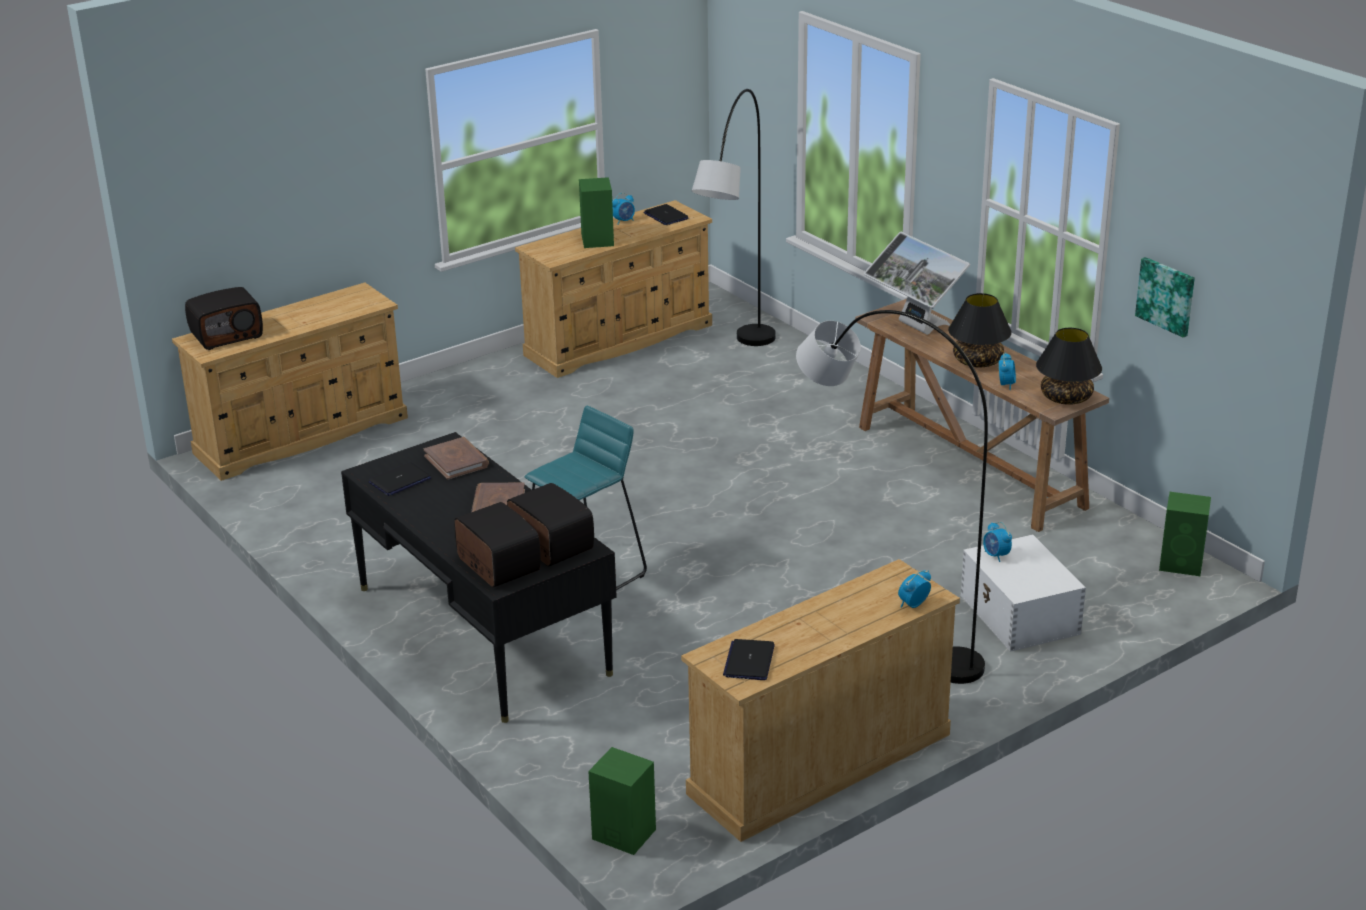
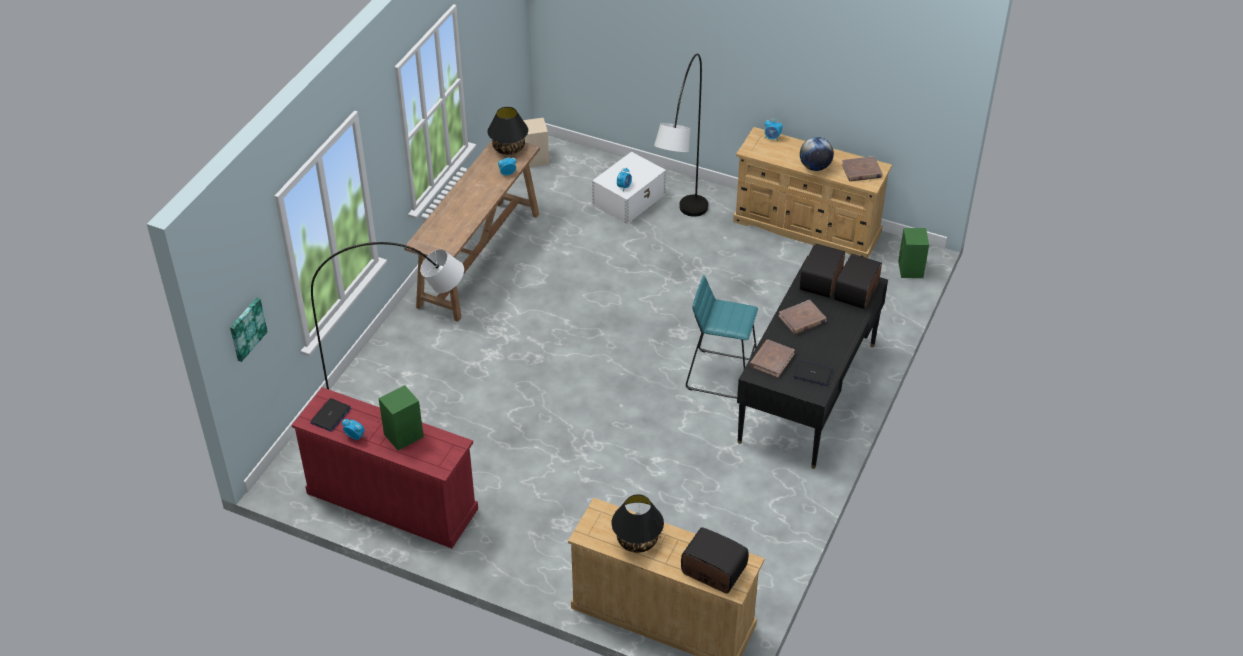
camera: 120 degrees left, 15 degrees up
beige dresser [515,200,712,378] -> red dresser [292,387,478,548]
laptop [723,639,775,680] -> brown book [842,156,882,182]
monitor [864,232,970,335] -> none
black table lamp [948,293,1012,367] -> black table lamp moved to [611,494,664,553]
picture [1135,257,1195,337] -> picture moved to [230,298,268,362]
green speaker [1159,492,1211,576] -> beige speaker [523,118,549,167]
none -> globe [800,137,834,171]

